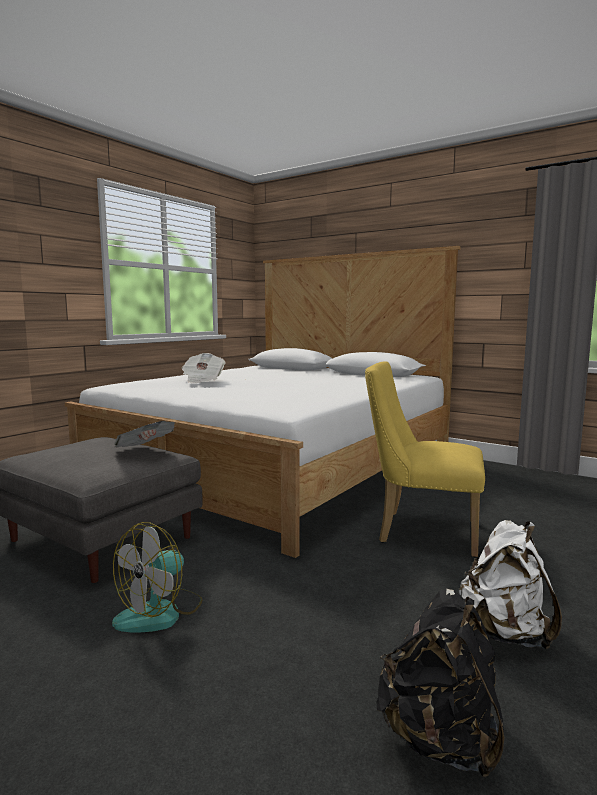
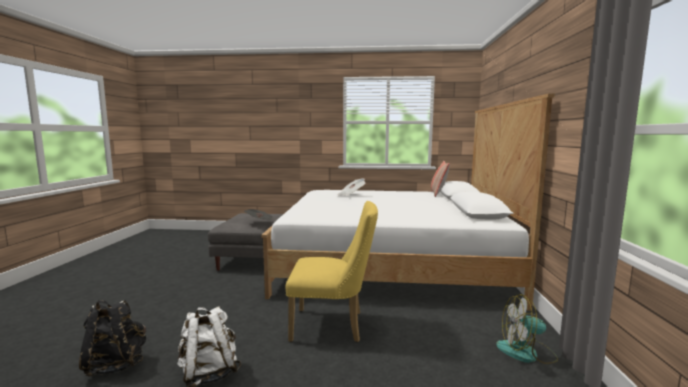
camera: 60 degrees right, 0 degrees up
fan [112,522,202,633] -> fan moved to [496,294,558,364]
yellow chair [365,361,485,557] -> yellow chair turned 105 degrees clockwise [286,201,378,342]
none -> pillow [431,161,450,197]

